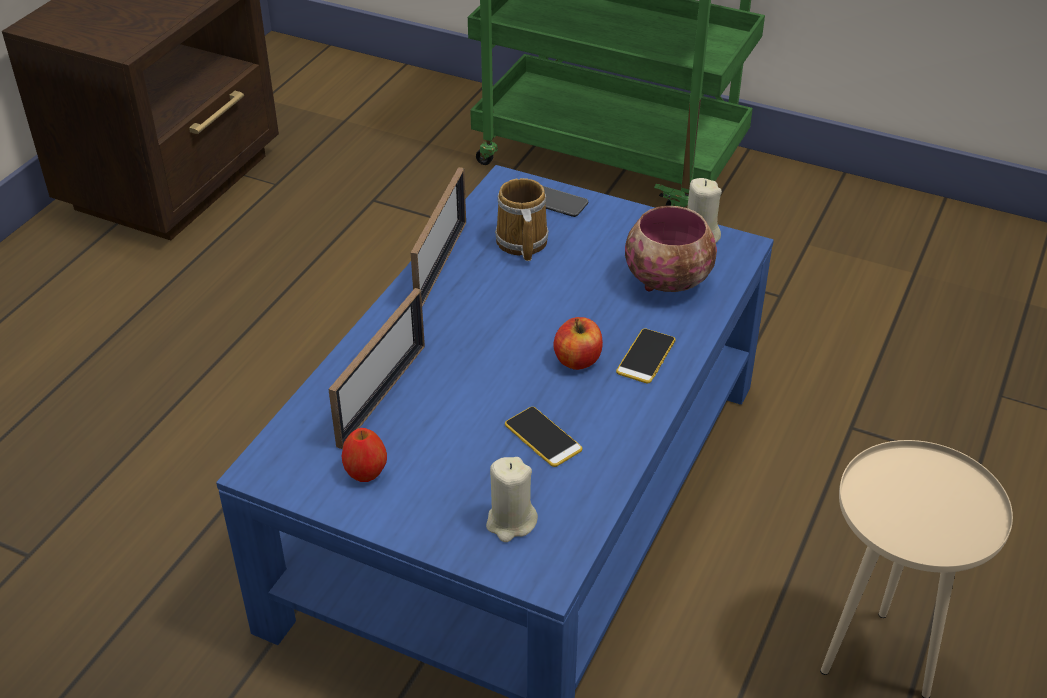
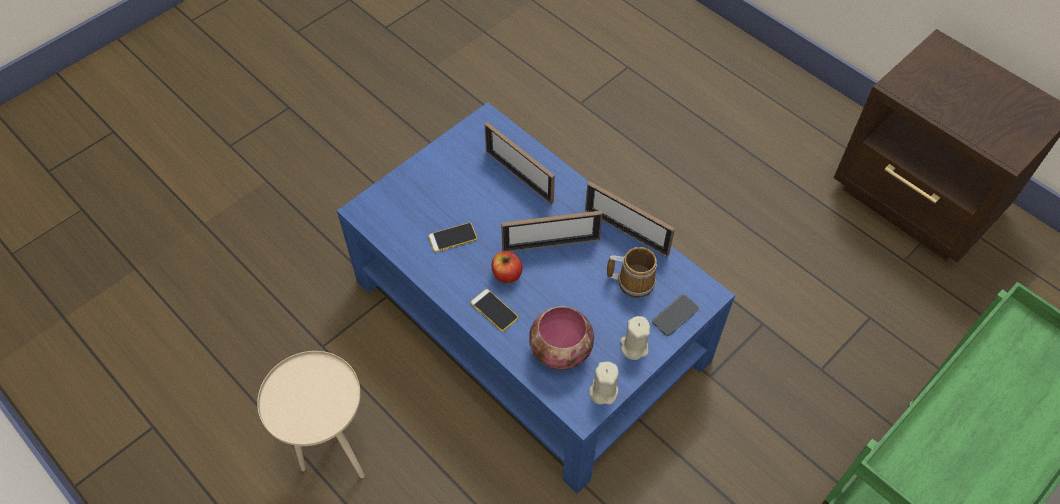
camera: 110 degrees right, 15 degrees up
apple [342,428,387,482] -> none
beige candle [486,457,538,542] -> beige candle moved to [620,316,650,360]
none -> picture frame [501,210,602,251]

